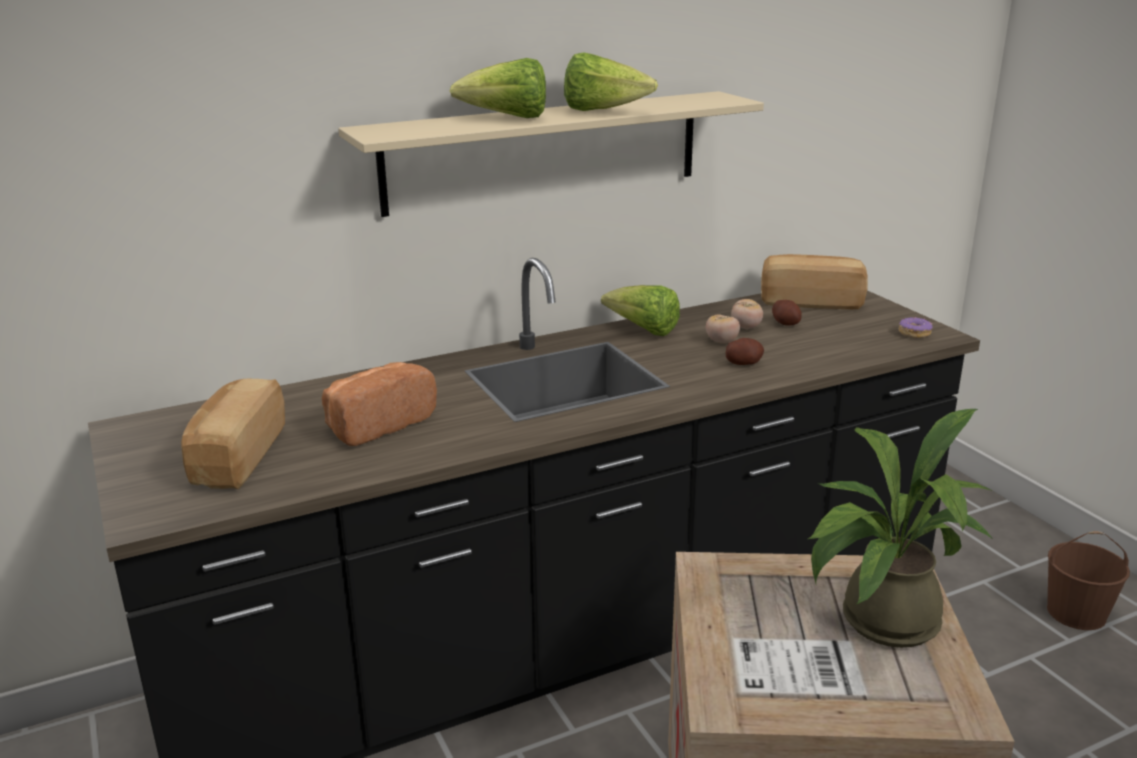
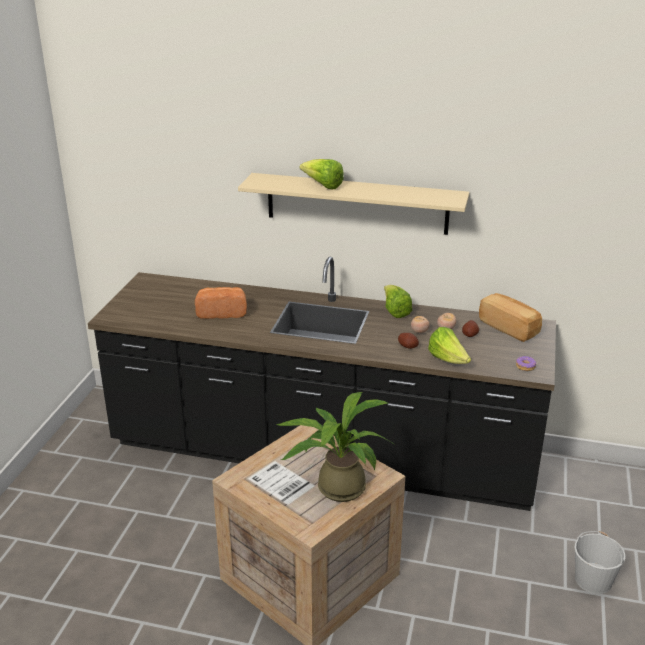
camera: 40 degrees right, 5 degrees up
bread [181,379,285,489] -> none
lettuce [564,52,658,111] -> lettuce moved to [428,327,471,364]
brown bucket [1047,531,1130,630] -> white bucket [574,531,626,594]

